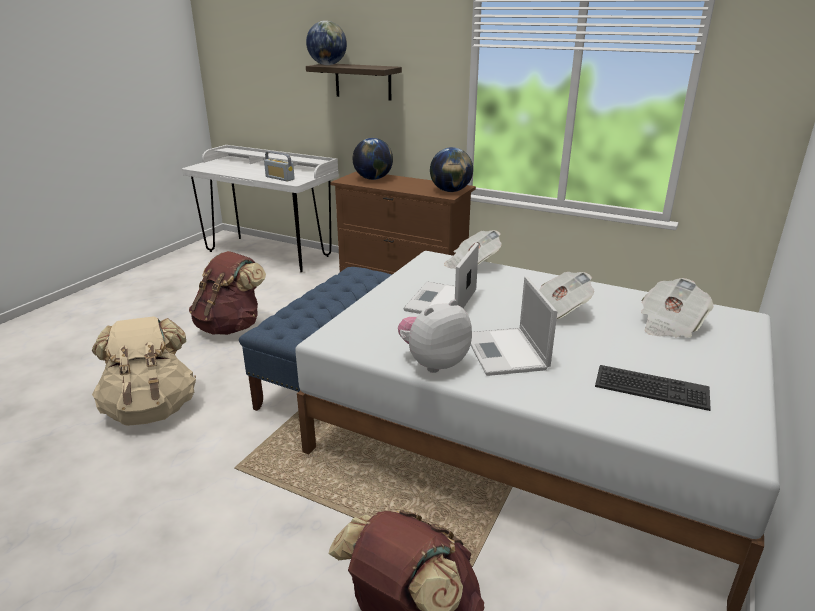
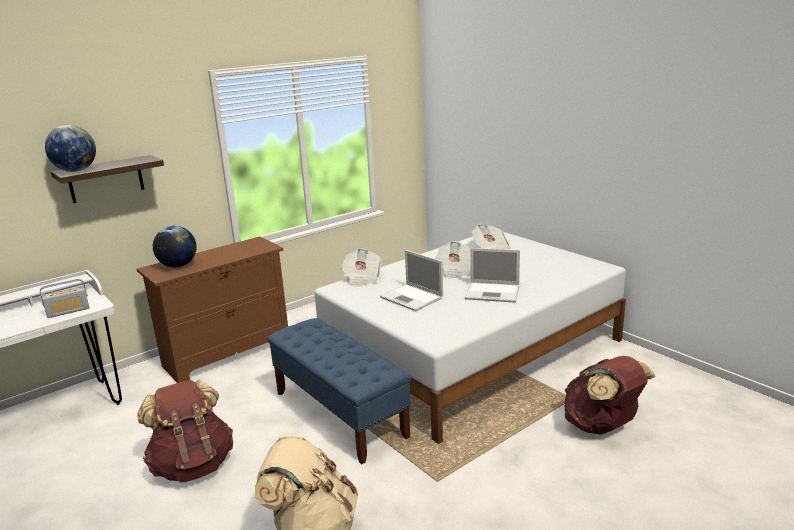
camera: 65 degrees left, 5 degrees down
plush toy [398,299,472,373] -> none
globe [430,147,473,192] -> none
keyboard [595,365,711,411] -> none

